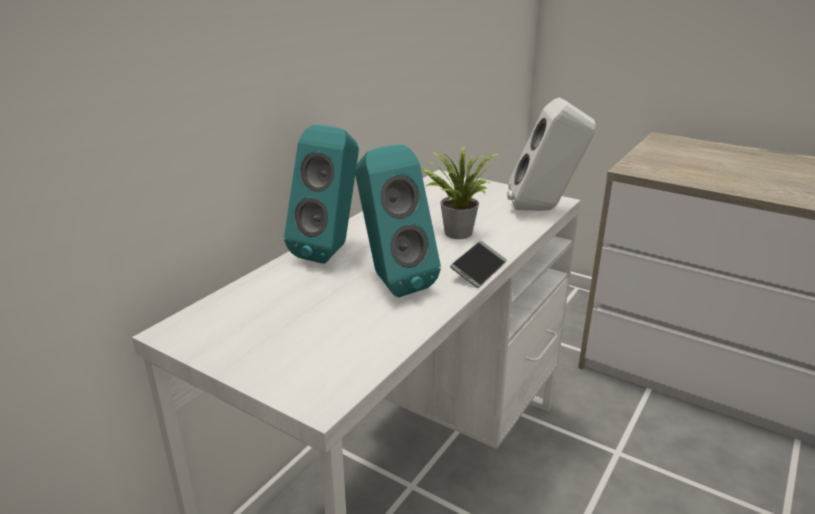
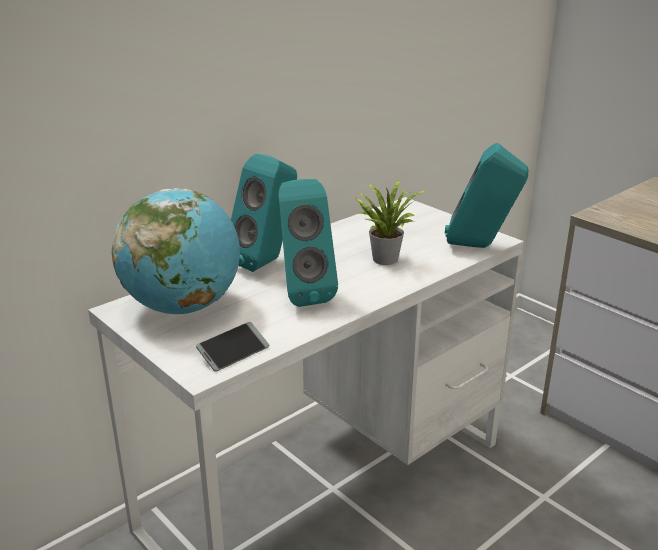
camera: 15 degrees right, 0 degrees up
phone [450,241,507,288] -> phone moved to [196,322,269,372]
white speaker [507,98,596,211] -> turquoise speaker [445,143,528,248]
none -> globe [112,188,240,314]

